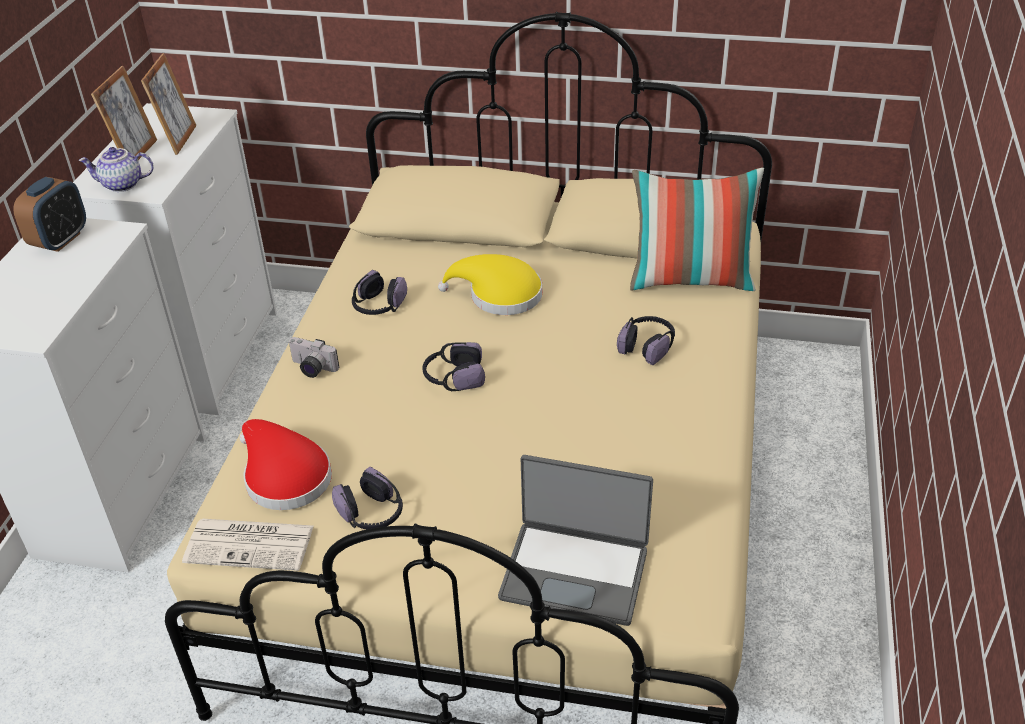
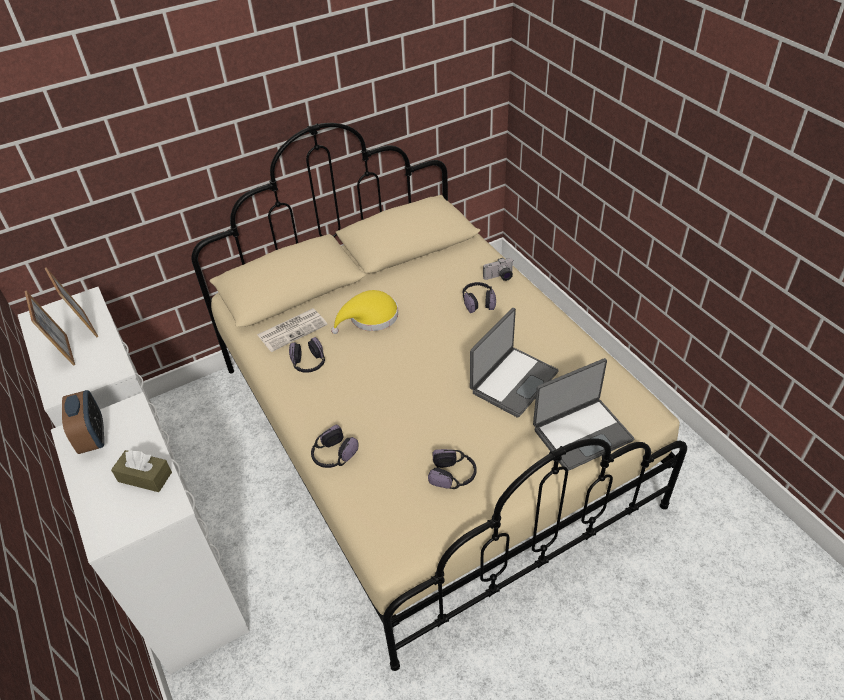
camera: 40 degrees left, 5 degrees up
teapot [78,147,154,192] -> none
newspaper [182,519,314,571] -> newspaper moved to [257,308,328,352]
red hat [240,419,332,510] -> none
camera [289,337,339,378] -> camera moved to [483,258,513,281]
headphones [423,342,485,391] -> headphones moved to [311,425,359,468]
pillow [630,168,764,291] -> none
none -> brown tissue box [111,450,172,492]
none -> laptop [470,308,559,418]

